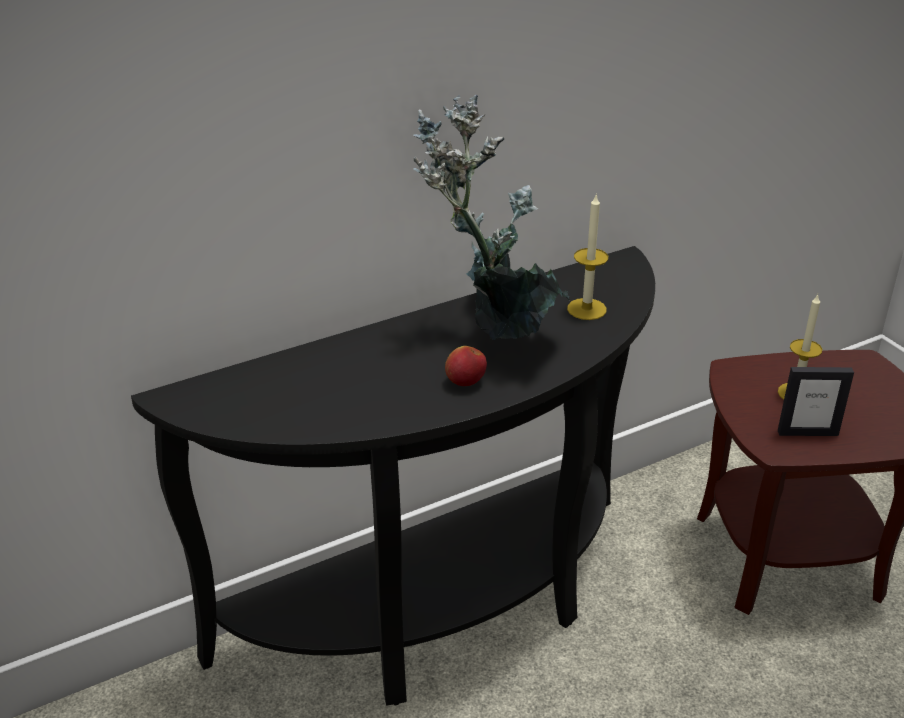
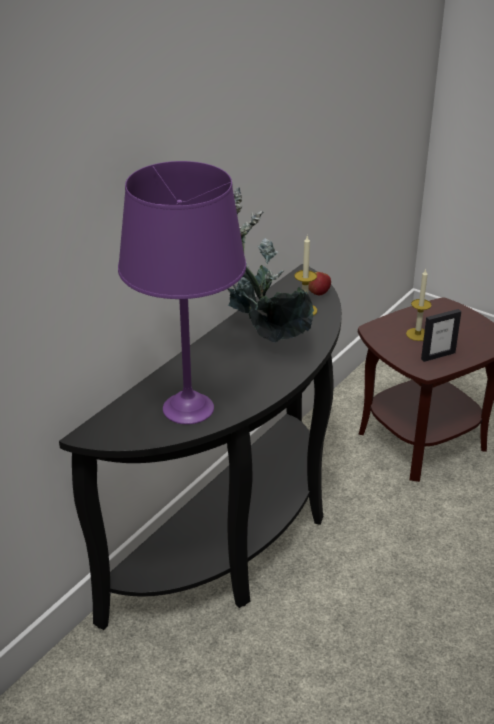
camera: 25 degrees left, 0 degrees up
apple [445,346,487,386] -> apple moved to [308,272,331,295]
none -> purple table lamp [118,161,246,424]

